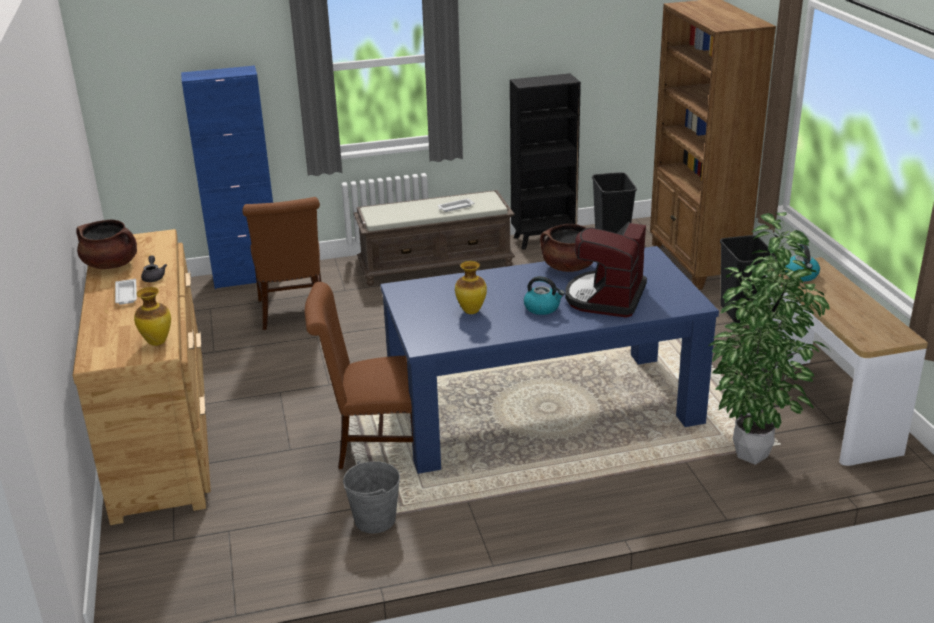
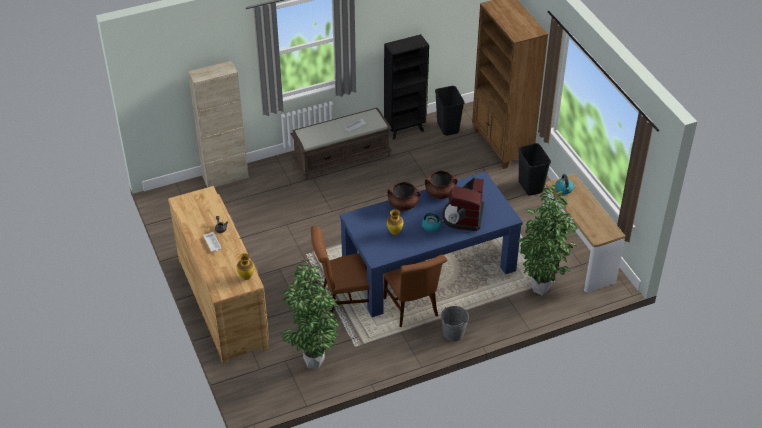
camera: 10 degrees left, 15 degrees up
brown cooking pot [76,220,137,269] -> brown cooking pot moved to [387,182,421,211]
blue cabinet [181,65,273,289] -> beige cabinet [188,61,249,188]
brown chair [243,197,321,330] -> brown chair moved to [384,255,447,327]
grey bucket [343,461,400,533] -> grey bucket moved to [441,306,469,341]
none -> potted plant [280,260,340,369]

